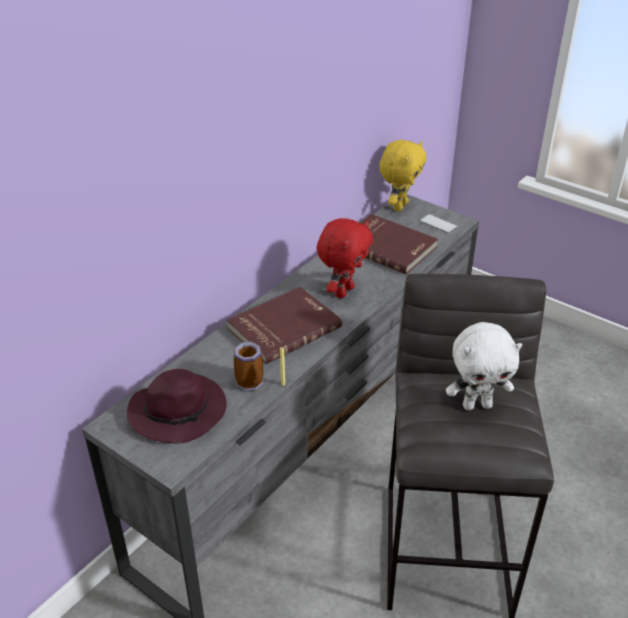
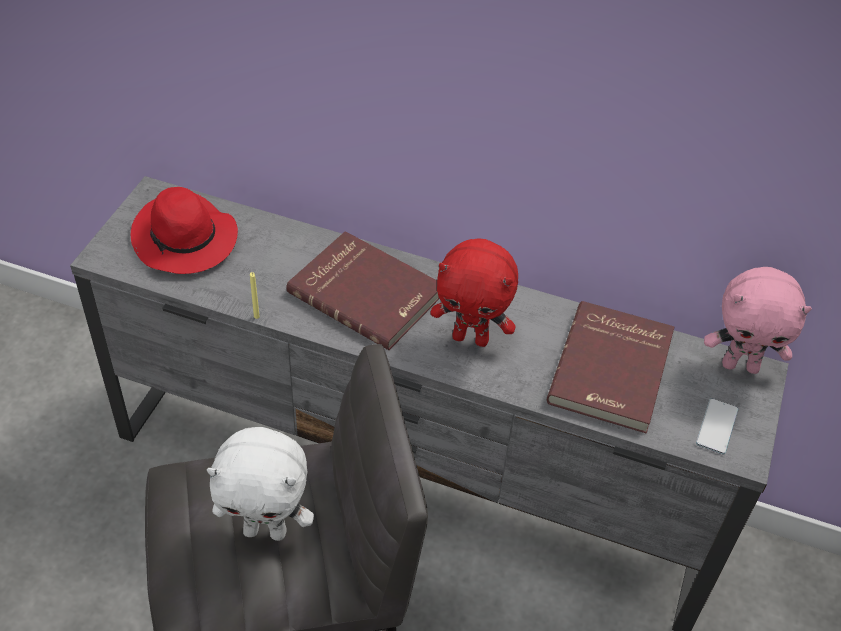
camera: 70 degrees right, 10 degrees up
purple hat [127,369,227,443] -> red hat [131,187,238,274]
mug [233,342,263,391] -> none
yellow plush toy [379,140,427,211] -> pink plush toy [704,267,812,374]
white plush toy [446,322,522,410] -> white plush toy turned 60 degrees counterclockwise [207,427,314,541]

